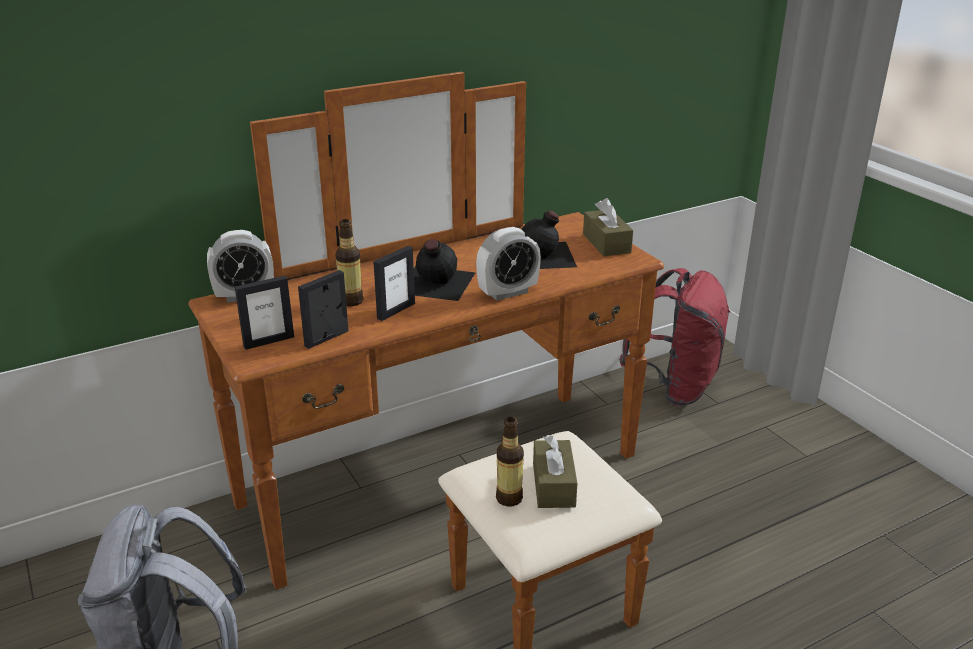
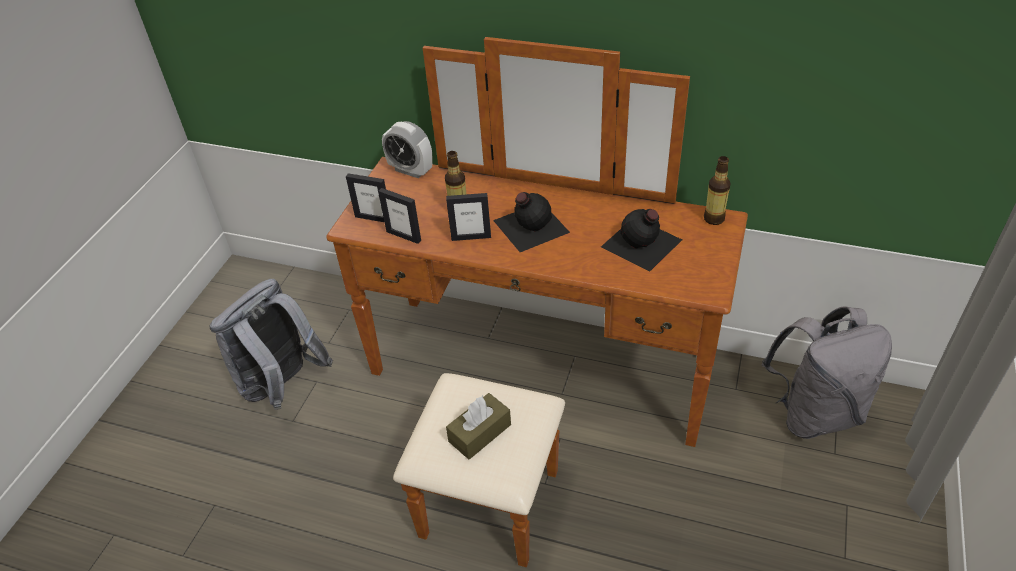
camera: 50 degrees right, 15 degrees up
picture frame [298,270,349,349] -> picture frame turned 150 degrees counterclockwise [378,188,421,244]
alarm clock [476,227,541,301] -> none
bottle [496,417,524,506] -> bottle moved to [704,156,731,225]
brown tissue box [583,198,633,256] -> none
red backpack [619,268,730,406] -> grey backpack [761,306,892,439]

